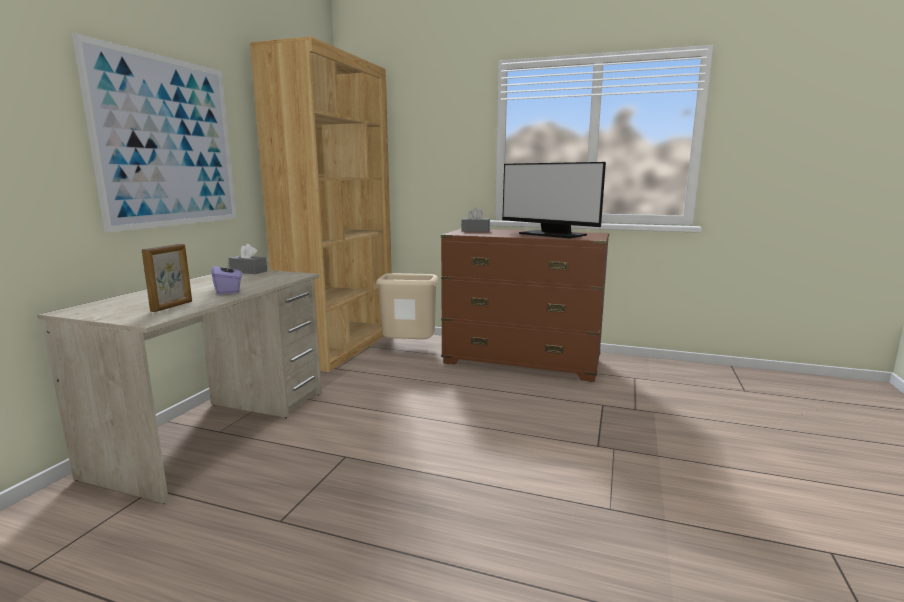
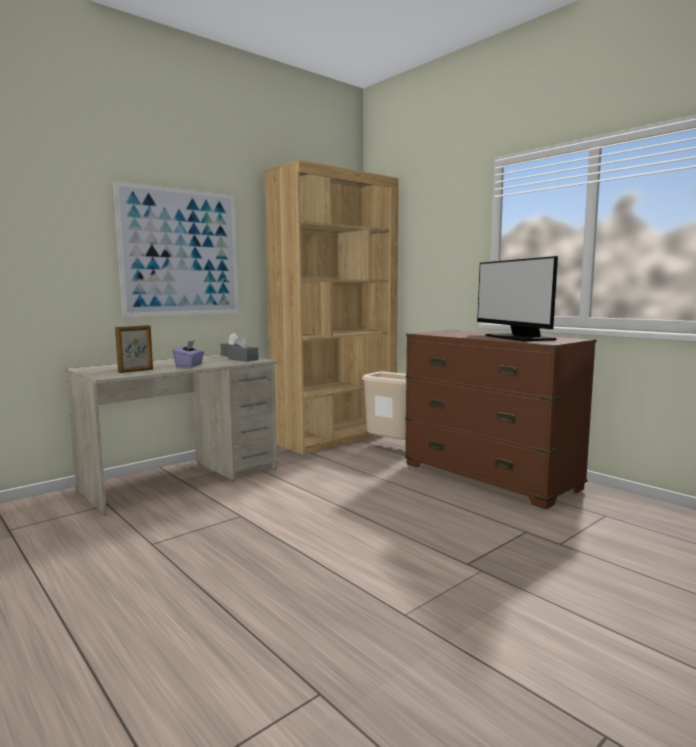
camera: 30 degrees right, 5 degrees down
grey tissue box [461,208,490,232] -> grey tissue box moved to [228,335,259,362]

